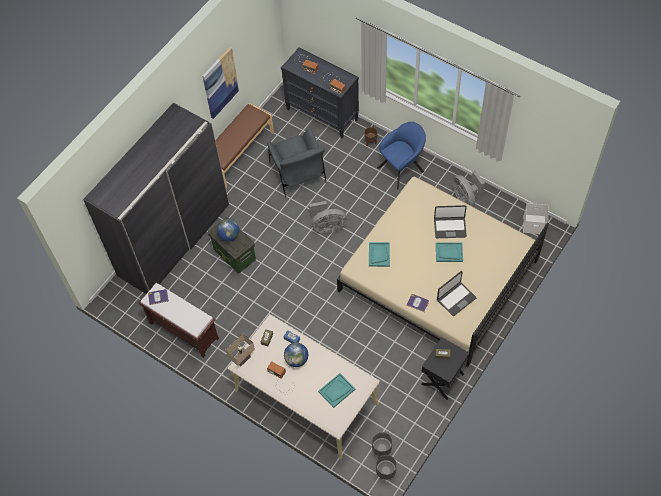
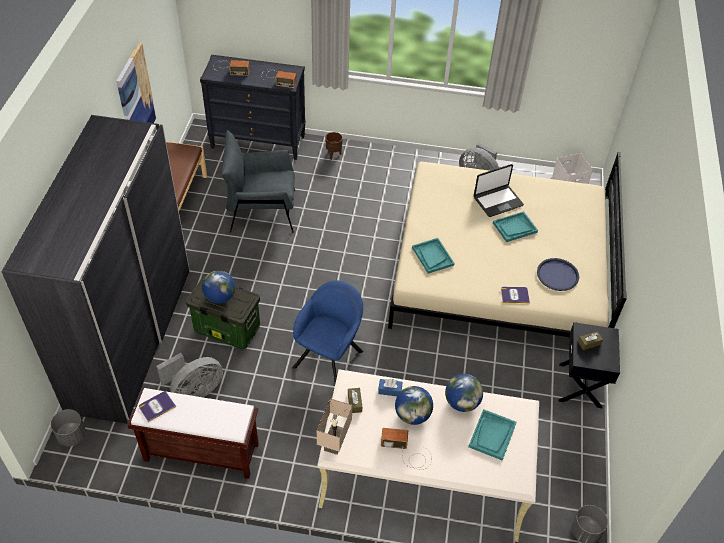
camera: 30 degrees left, 10 degrees down
grey armchair [267,127,327,197] -> grey armchair turned 135 degrees clockwise [221,130,295,233]
grey fan [309,201,347,233] -> grey fan moved to [156,353,223,398]
grey planter [372,432,392,456] -> grey planter moved to [51,409,86,446]
blue armchair [377,122,426,189] -> blue armchair moved to [293,280,363,383]
laptop [437,271,476,316] -> blue tray [537,258,579,291]
none -> globe [445,374,483,412]

